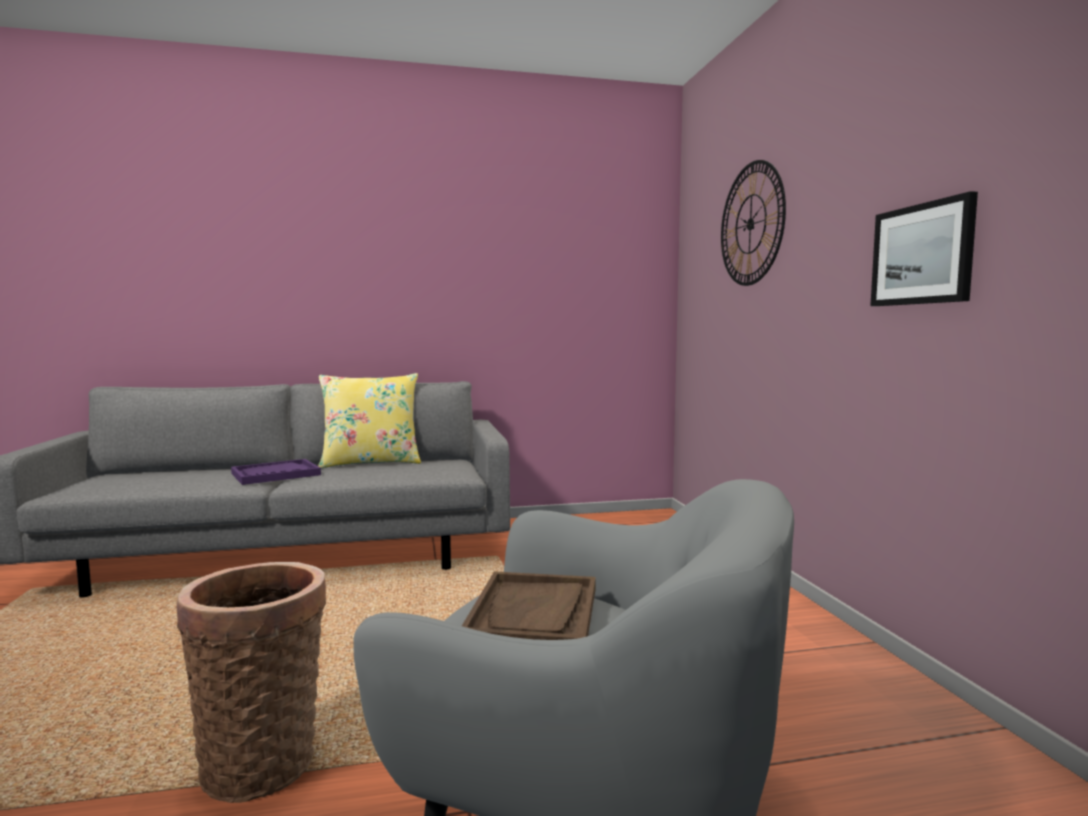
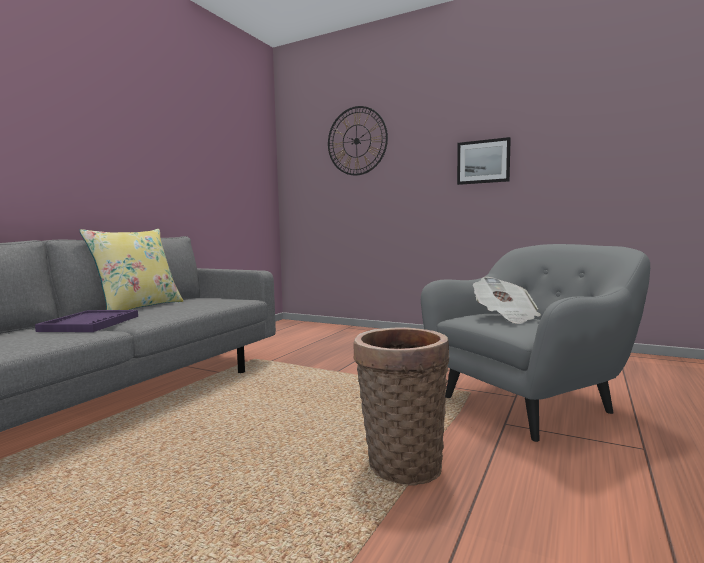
camera: 50 degrees left, 0 degrees up
brown tray [462,571,596,640] -> newspaper [473,277,541,324]

